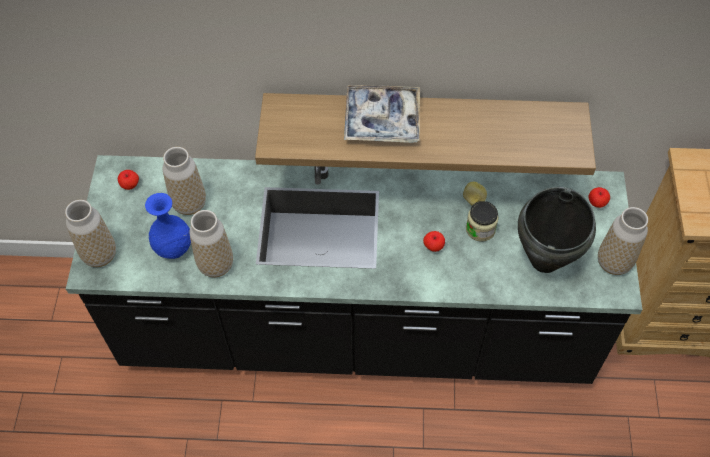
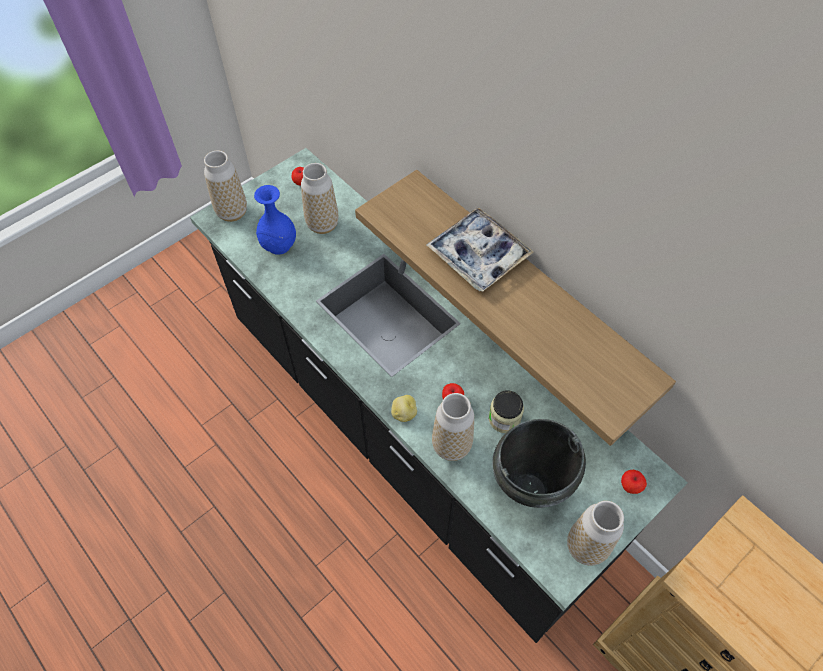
camera: 45 degrees right, 0 degrees up
vase [189,210,233,277] -> vase moved to [432,393,474,461]
potato [463,182,487,205] -> potato moved to [391,395,417,422]

